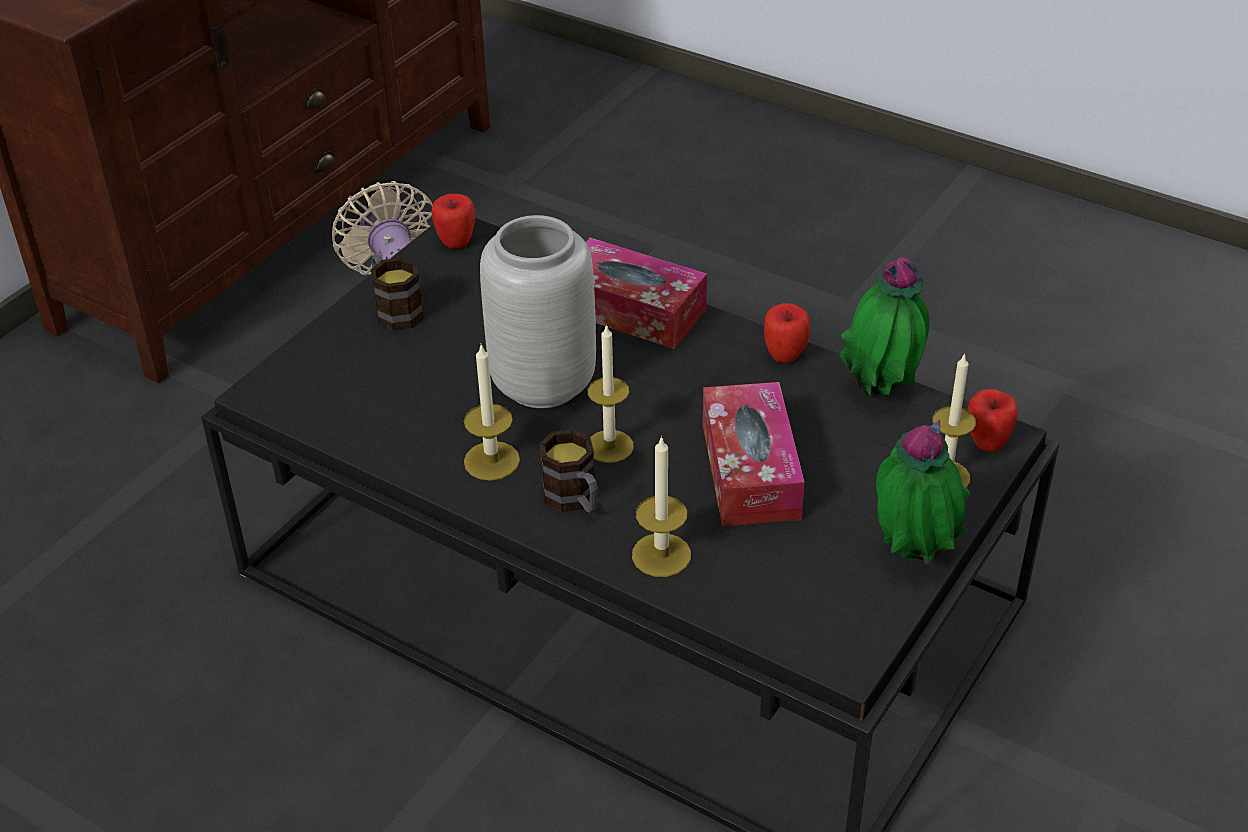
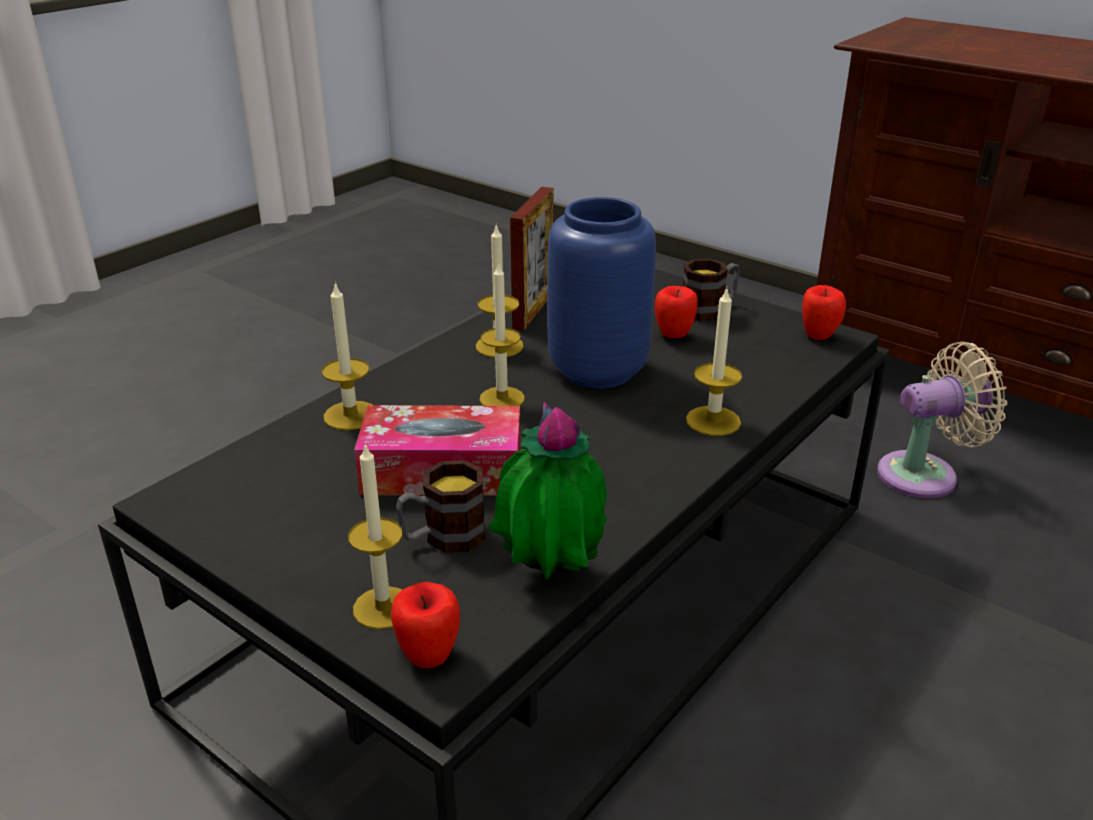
camera: 95 degrees right, 10 degrees down
grey vase [480,215,596,408] -> blue vase [547,197,656,388]
mug [539,429,598,513] -> mug moved to [396,460,485,553]
tissue box [586,238,707,349] -> candle [686,287,742,436]
apple [764,303,810,363] -> apple moved to [655,286,698,338]
potted plant [876,420,970,564] -> none
none -> picture frame [510,187,553,331]

